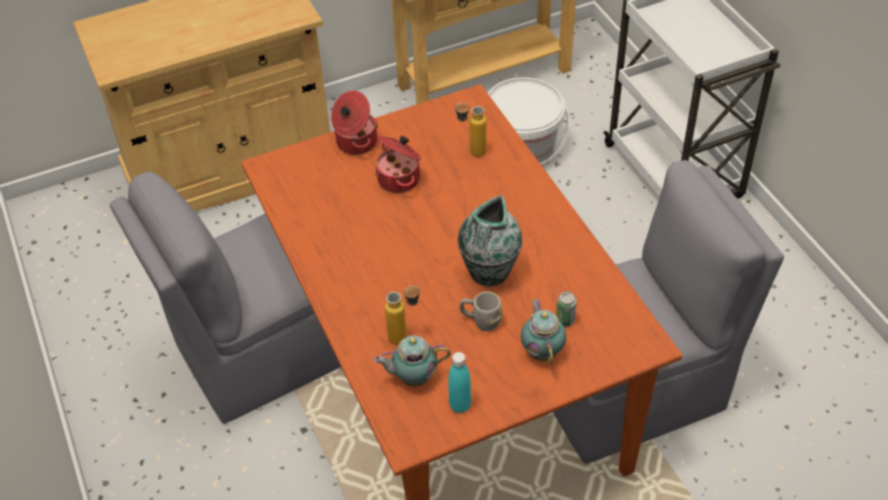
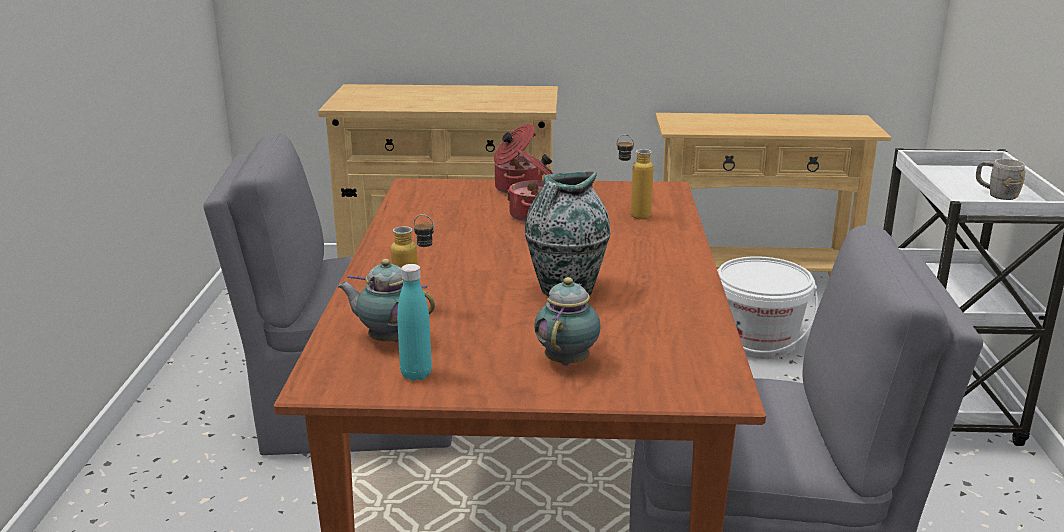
camera: 25 degrees right, 25 degrees down
grey mug [460,292,503,331] -> grey mug moved to [976,159,1026,200]
can [556,291,577,327] -> none

